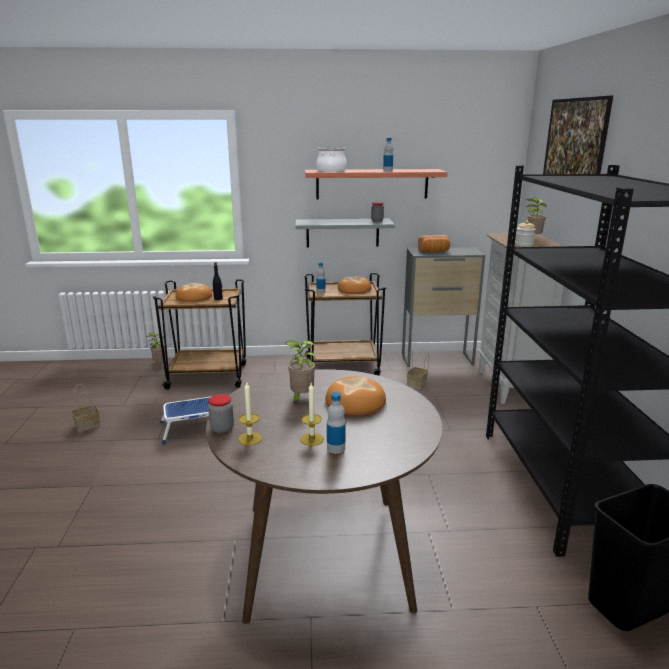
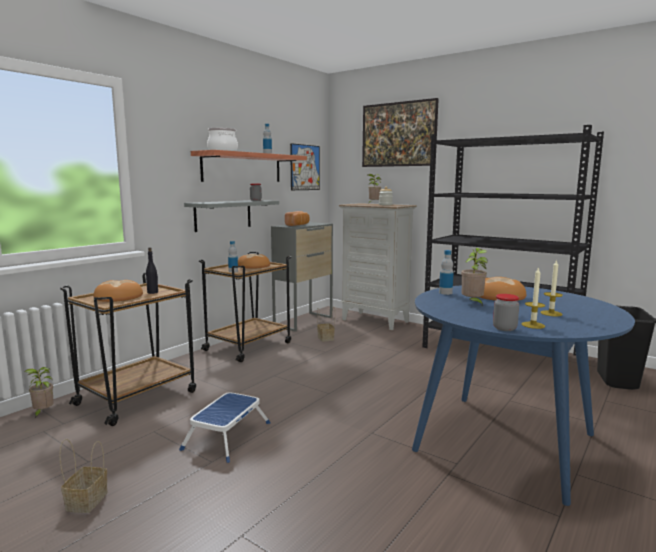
camera: 50 degrees left, 10 degrees down
brown dining table [206,369,443,624] -> blue dining table [412,285,635,506]
bottle [327,392,346,454] -> bottle moved to [439,250,454,295]
none -> picture [290,143,320,190]

